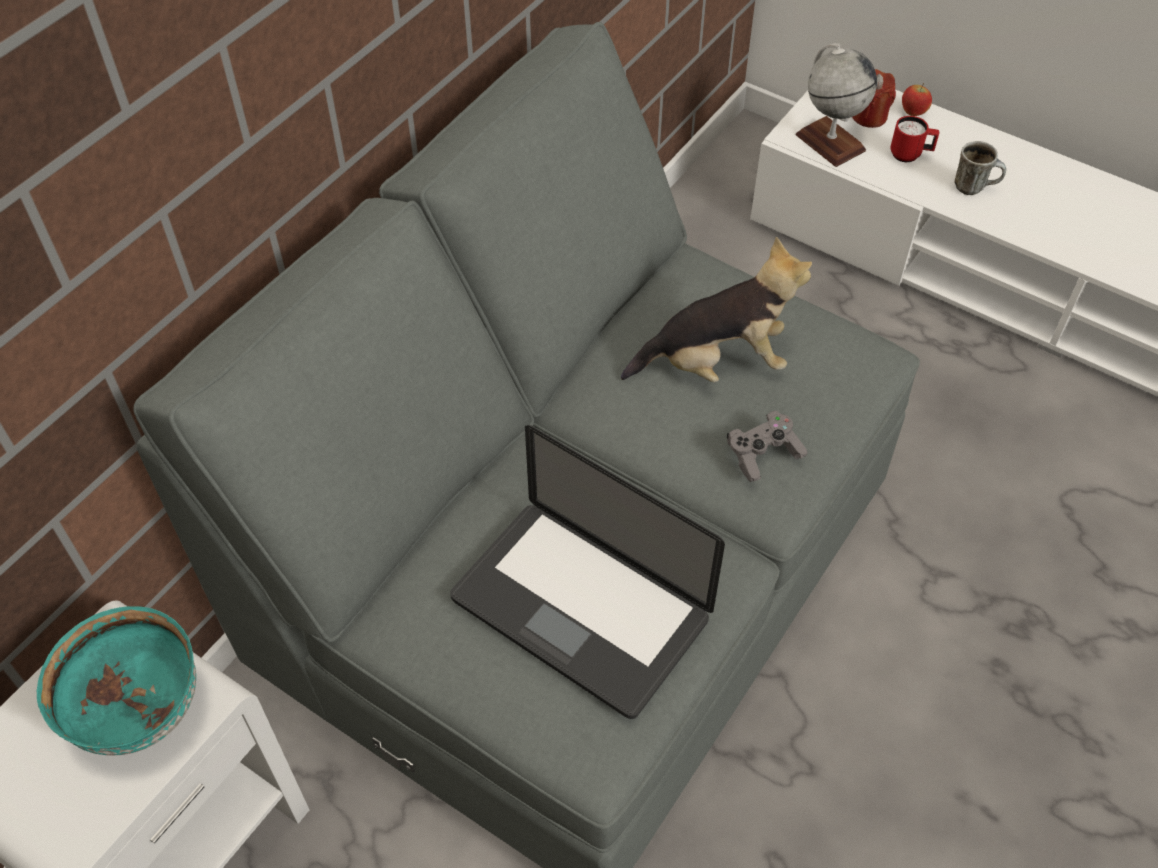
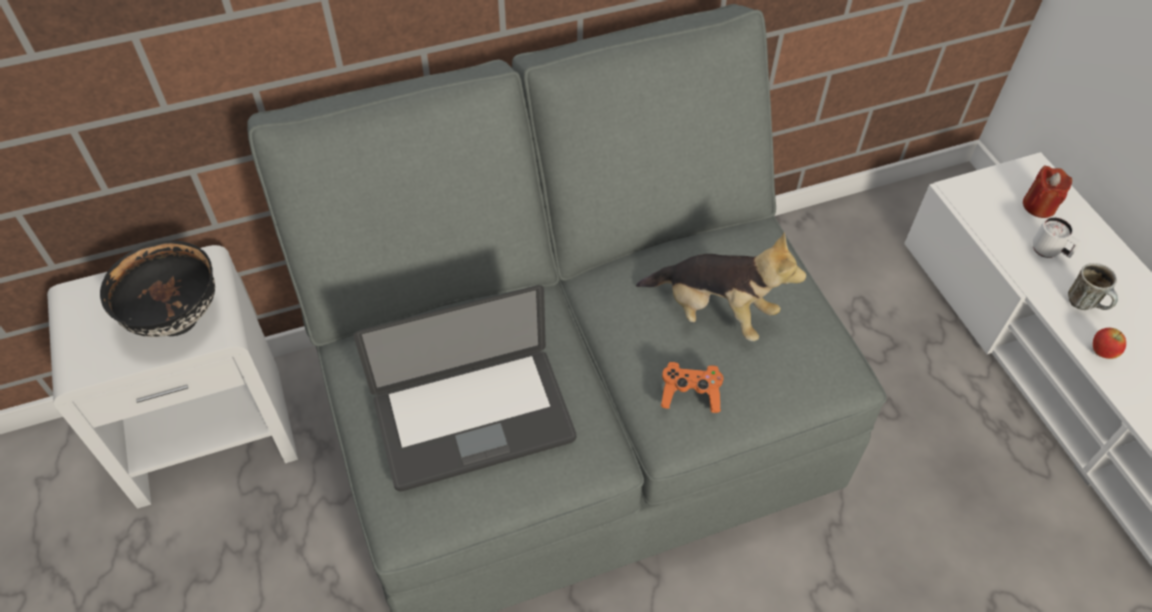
camera: 35 degrees right, 0 degrees up
turquoise bowl [37,606,196,756] -> black bowl [100,241,215,337]
laptop [450,425,725,719] -> laptop turned 90 degrees counterclockwise [354,285,576,491]
grey game controller [727,411,808,482] -> orange game controller [660,362,723,413]
globe [796,43,877,167] -> none
red mug [891,116,939,162] -> white mug [1033,216,1081,258]
apple [902,83,932,116] -> apple moved to [1093,328,1126,359]

